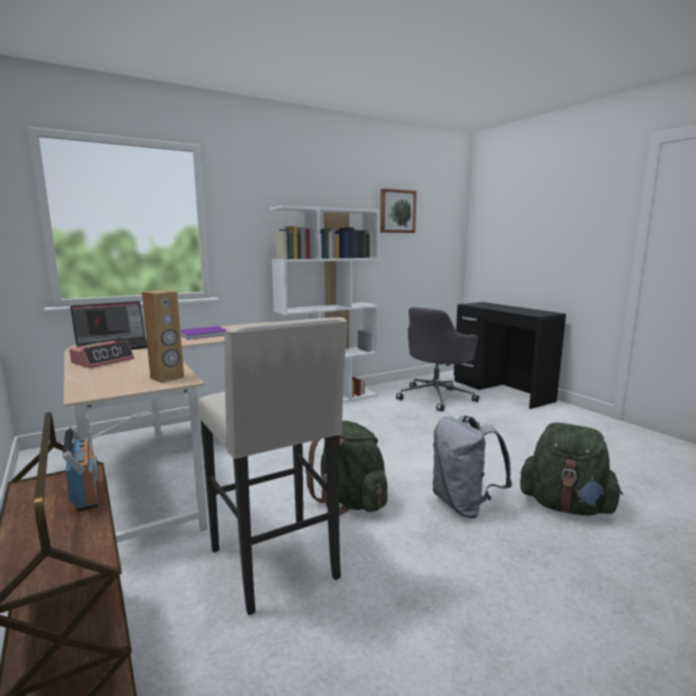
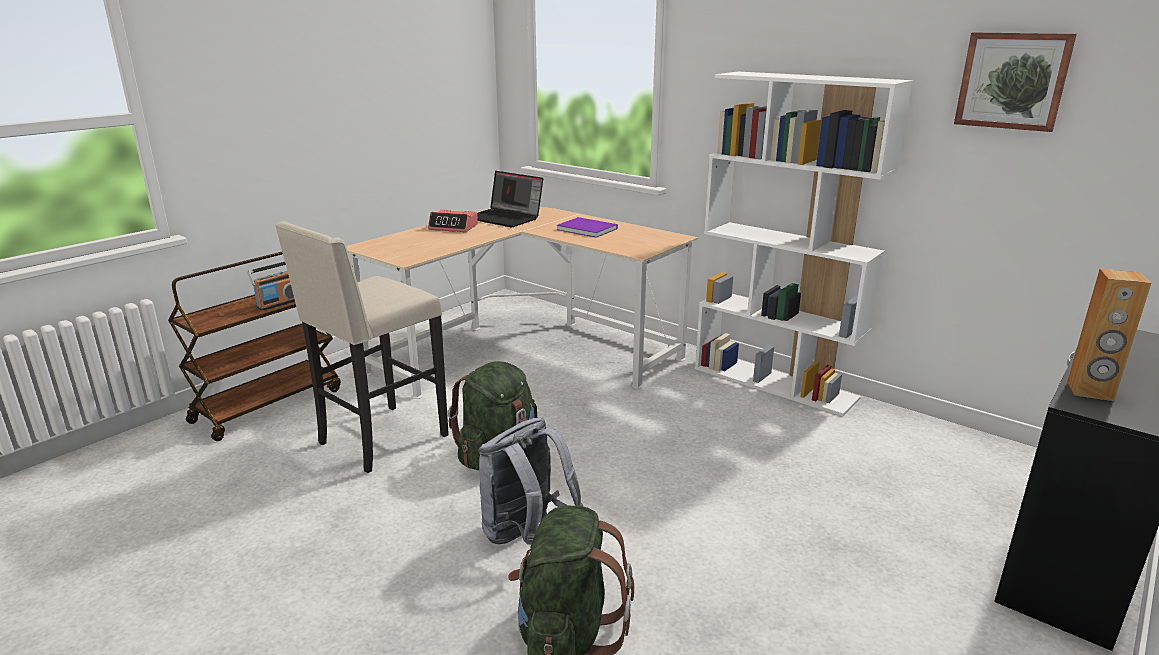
camera: 70 degrees right, 10 degrees up
brown speaker [142,290,184,383] -> brown speaker moved to [1067,269,1151,401]
grey office chair [396,307,479,412] -> none

